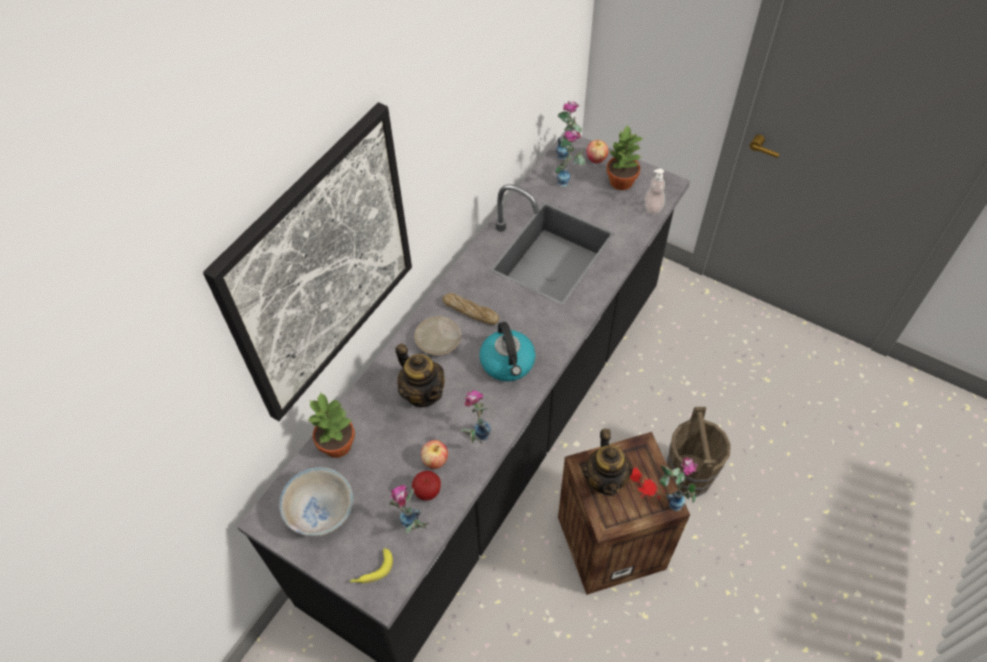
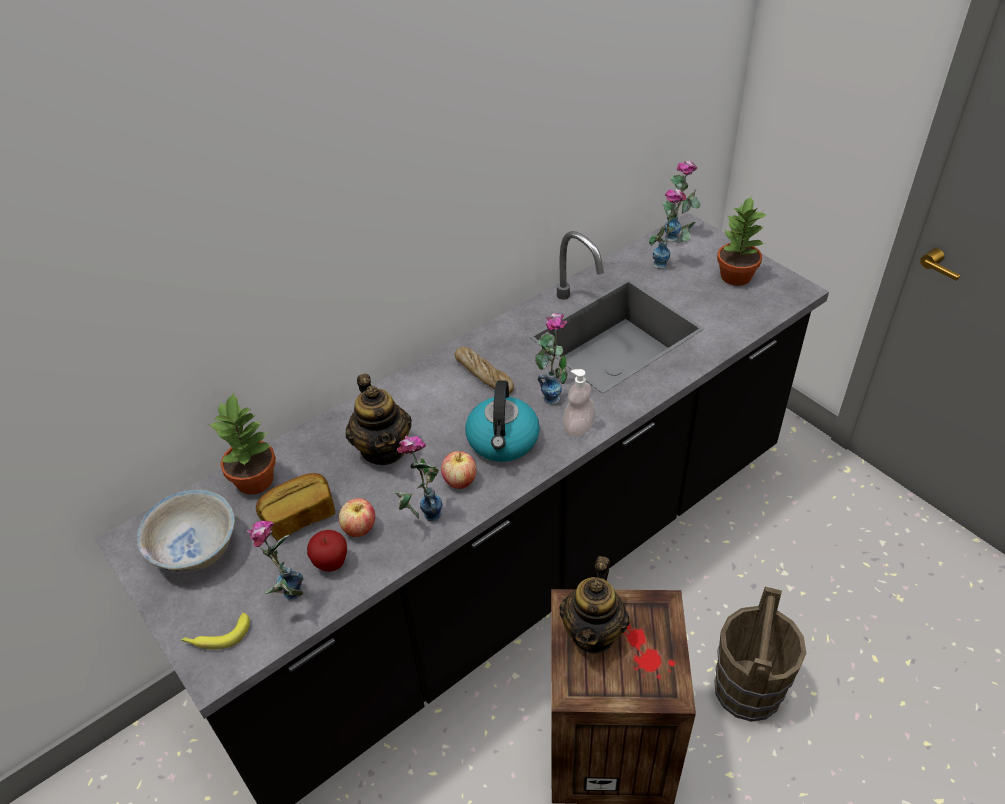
camera: 20 degrees right, 10 degrees down
picture [203,102,412,421] -> none
beige plate [414,316,461,356] -> none
apple [587,140,608,163] -> apple moved to [441,451,476,489]
soap dispenser [644,169,665,214] -> soap dispenser moved to [563,369,596,437]
vase [660,457,698,511] -> vase moved to [535,313,568,404]
none -> bread [256,473,335,541]

